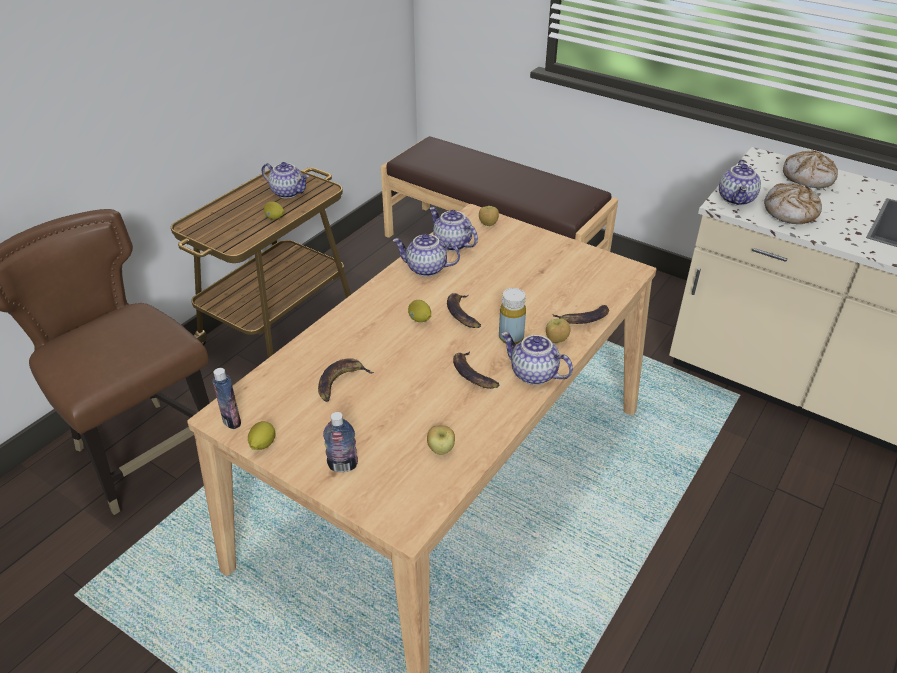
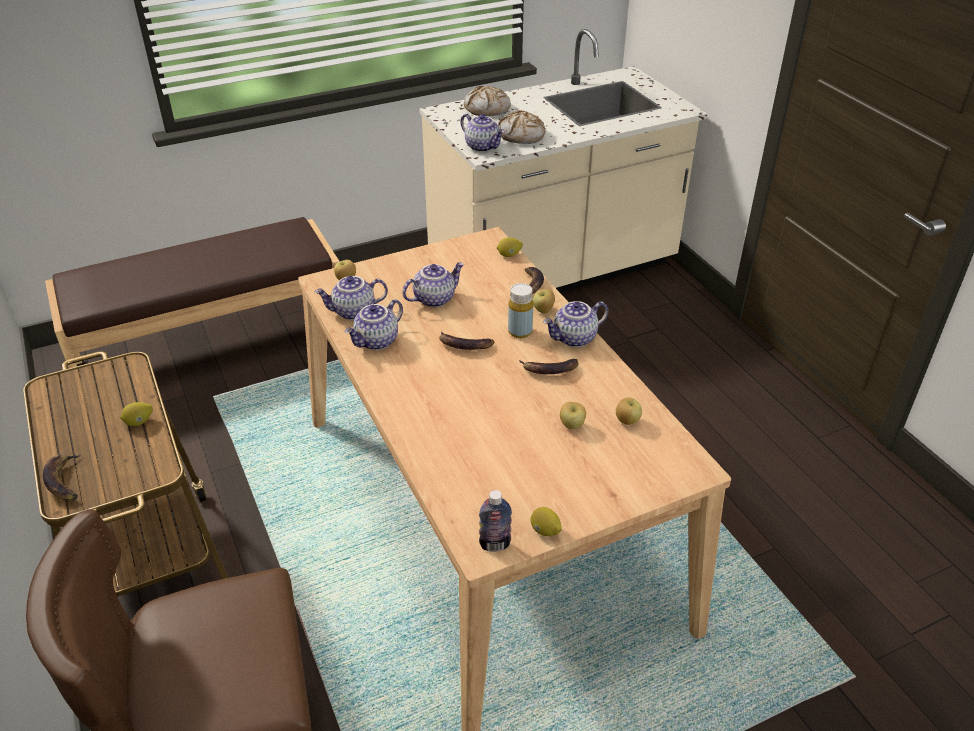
camera: 60 degrees left, 0 degrees up
teapot [262,162,309,198] -> teapot moved to [402,262,464,307]
banana [318,358,374,402] -> banana moved to [43,454,81,500]
bottle [323,412,358,472] -> none
lemon [408,300,431,322] -> lemon moved to [497,238,523,257]
none -> apple [560,402,586,429]

